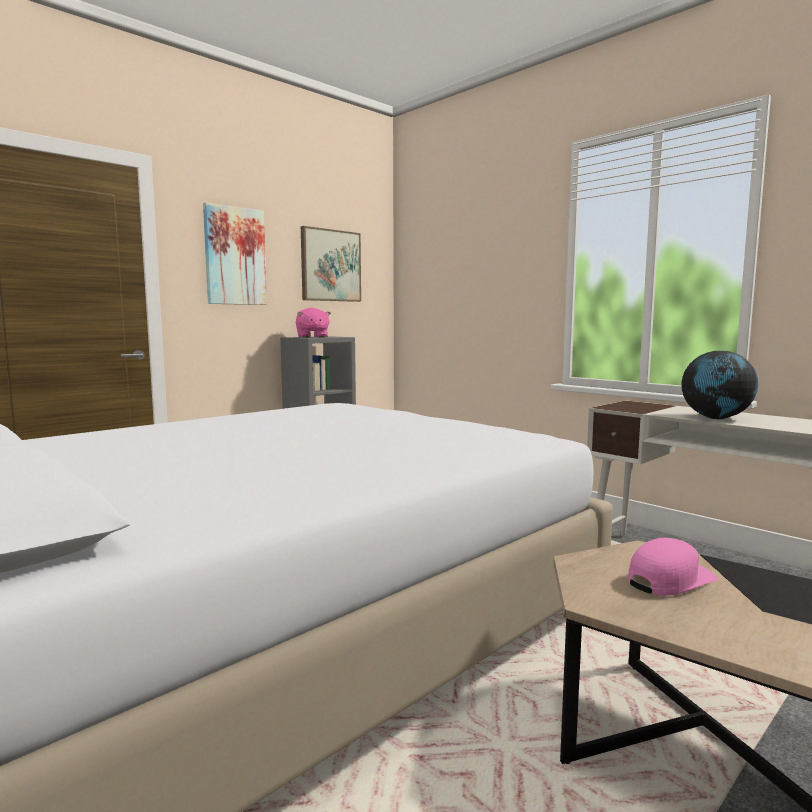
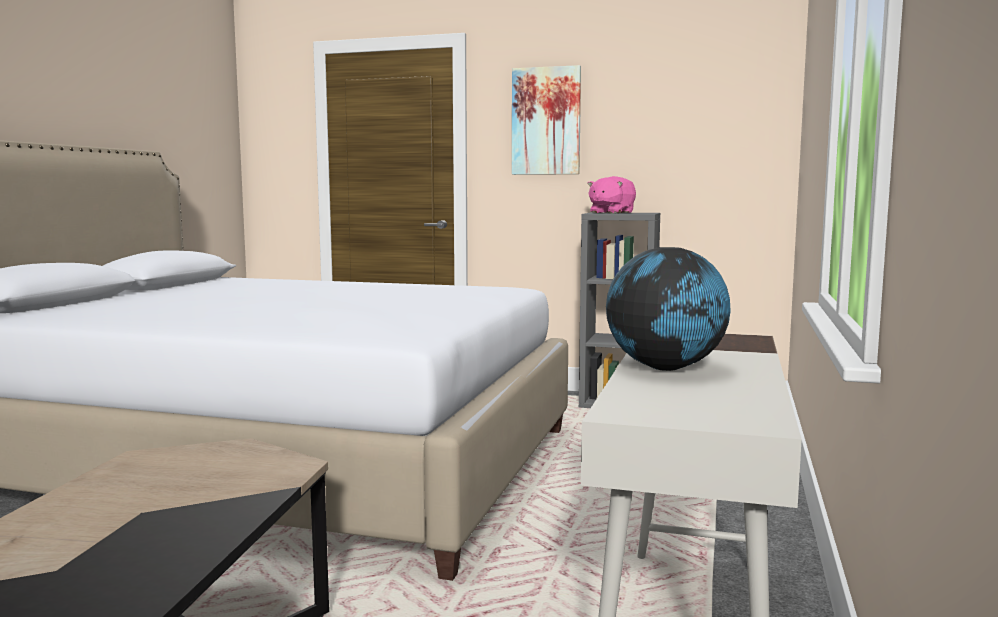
camera: 60 degrees right, 0 degrees up
picture [301,226,361,302] -> none
pink cap [628,538,718,596] -> none

